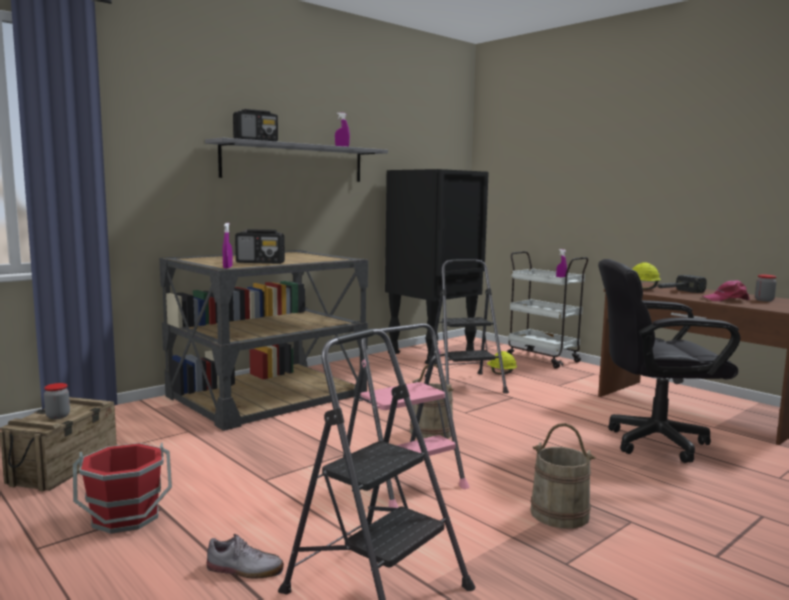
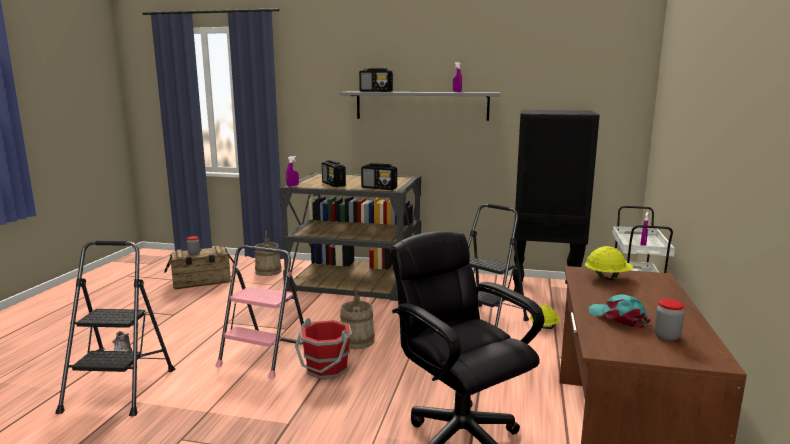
camera: 55 degrees right, 5 degrees up
red bucket [73,443,172,534] -> red bucket moved to [295,318,352,379]
beige bucket [530,423,596,529] -> beige bucket moved to [255,231,282,276]
hammer [657,275,707,293] -> none
pink cap [702,280,749,301] -> turquoise cap [589,294,651,328]
none -> radio [361,163,397,190]

